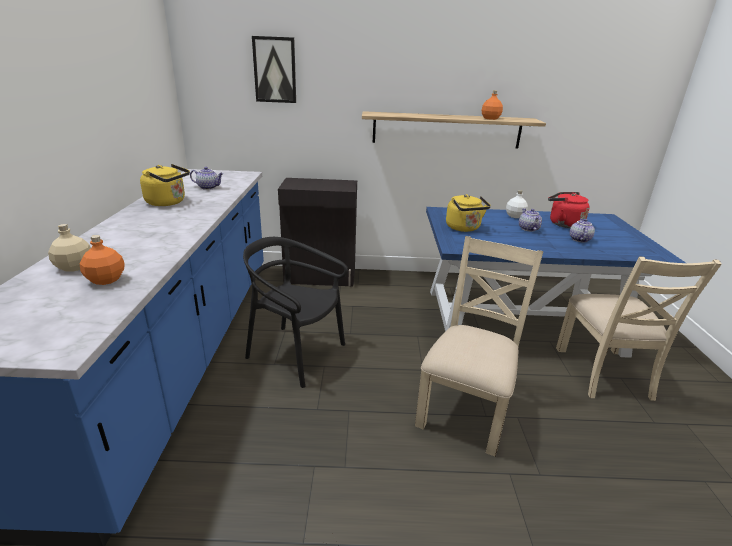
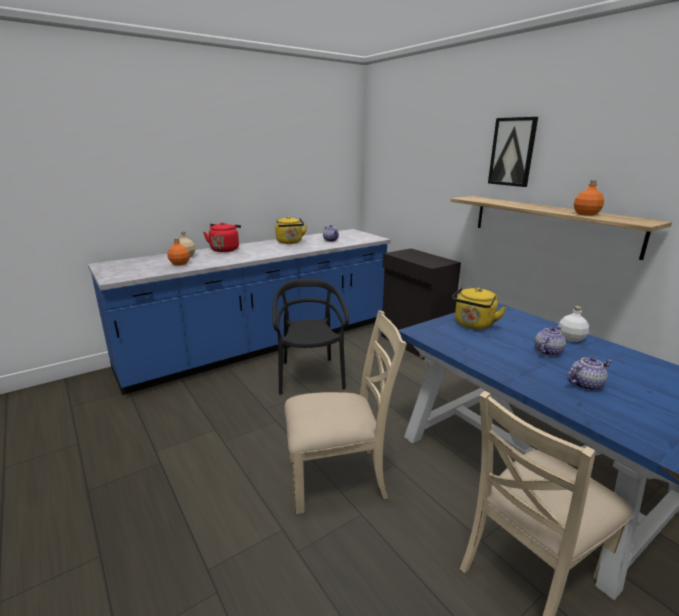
camera: 55 degrees right, 5 degrees down
picture [252,36,296,103] -> picture moved to [488,117,538,187]
red kettle [548,192,590,228] -> red kettle moved to [203,222,241,252]

